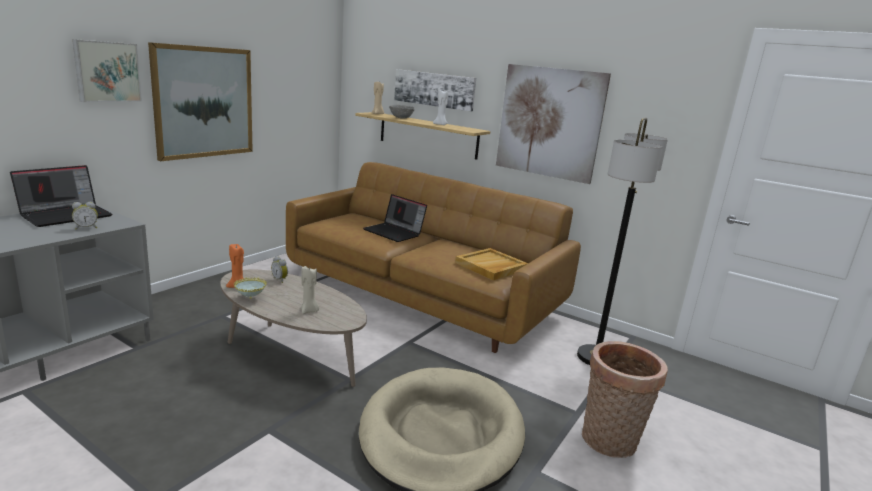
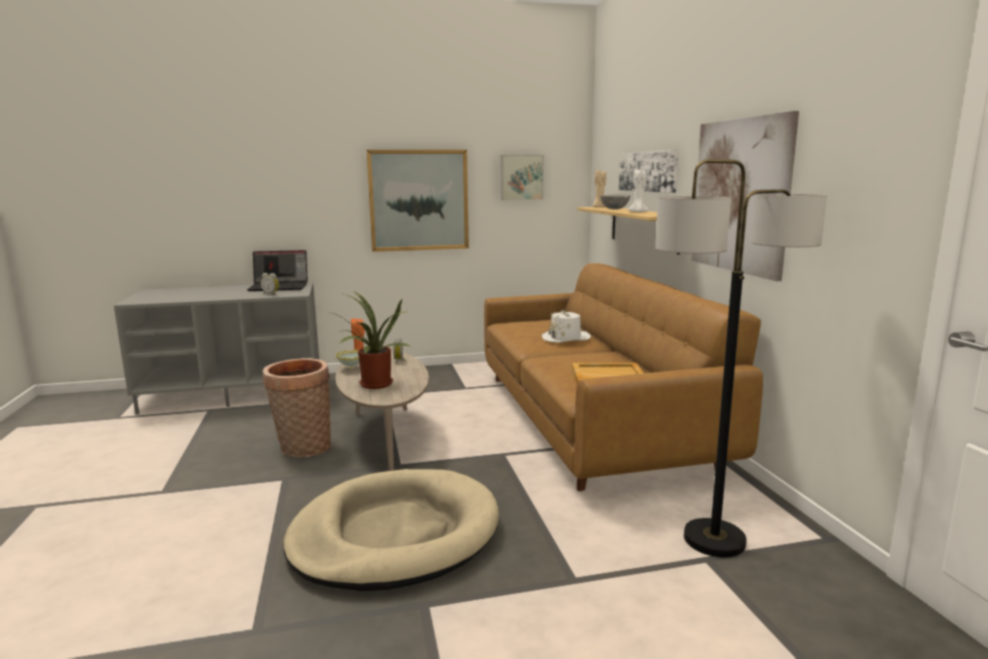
camera: 45 degrees right, 5 degrees down
picture [72,39,142,102] -> picture moved to [500,155,544,200]
beige candle [301,266,319,314] -> potted plant [332,292,409,389]
laptop [363,194,427,242] -> white hat [542,309,591,343]
basket [582,341,668,458] -> basket moved to [263,358,331,457]

